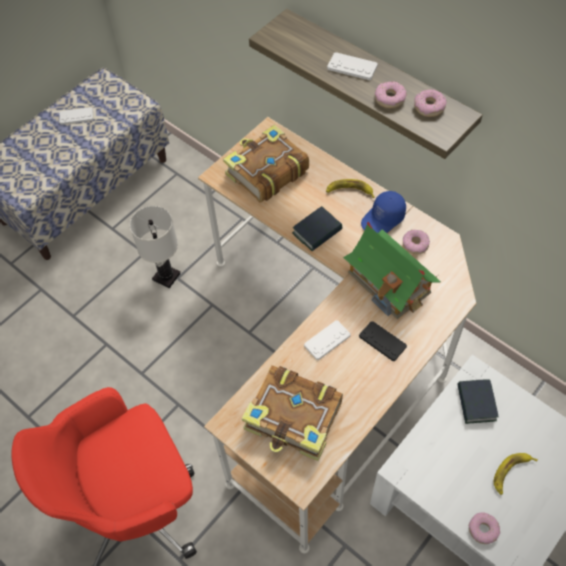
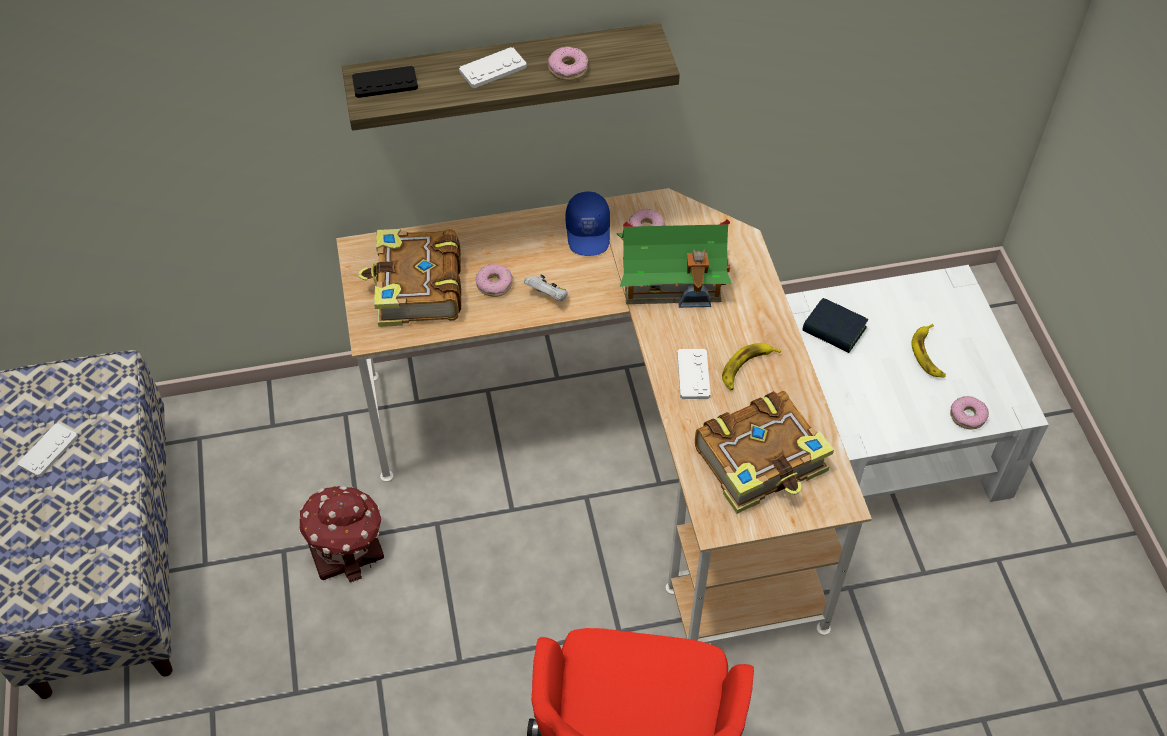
camera: 55 degrees left, 5 degrees down
white table lamp [130,206,181,288] -> toy house [299,486,384,583]
book [292,206,342,251] -> white game controller [524,275,568,301]
banana [326,179,374,198] -> banana moved to [722,343,781,390]
black game controller [359,321,407,361] -> black game controller moved to [352,66,418,98]
donut [414,89,447,117] -> donut moved to [476,264,512,297]

